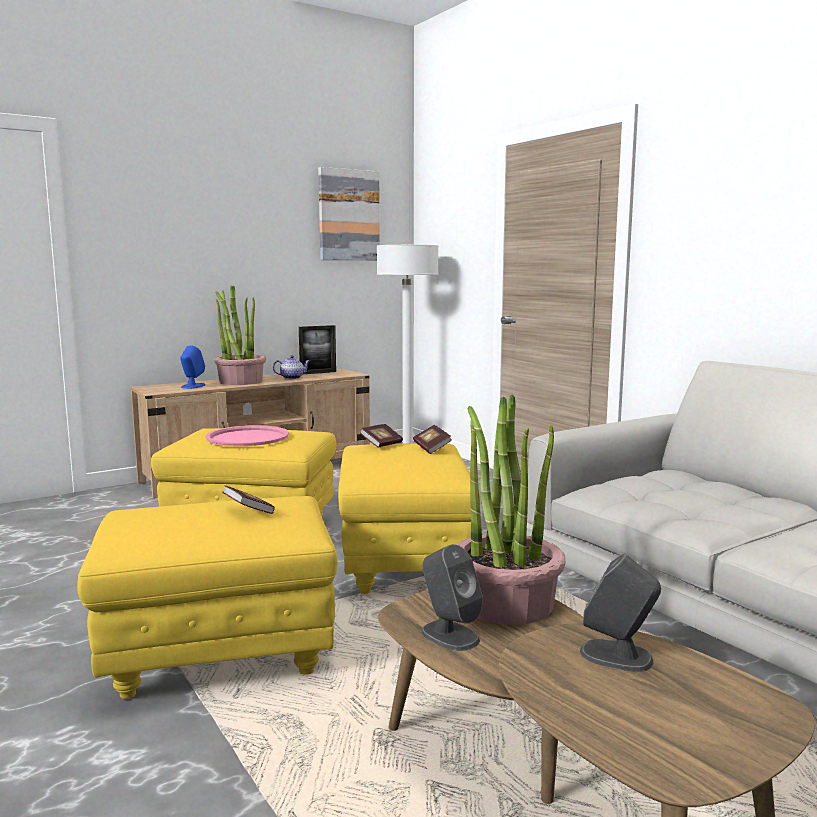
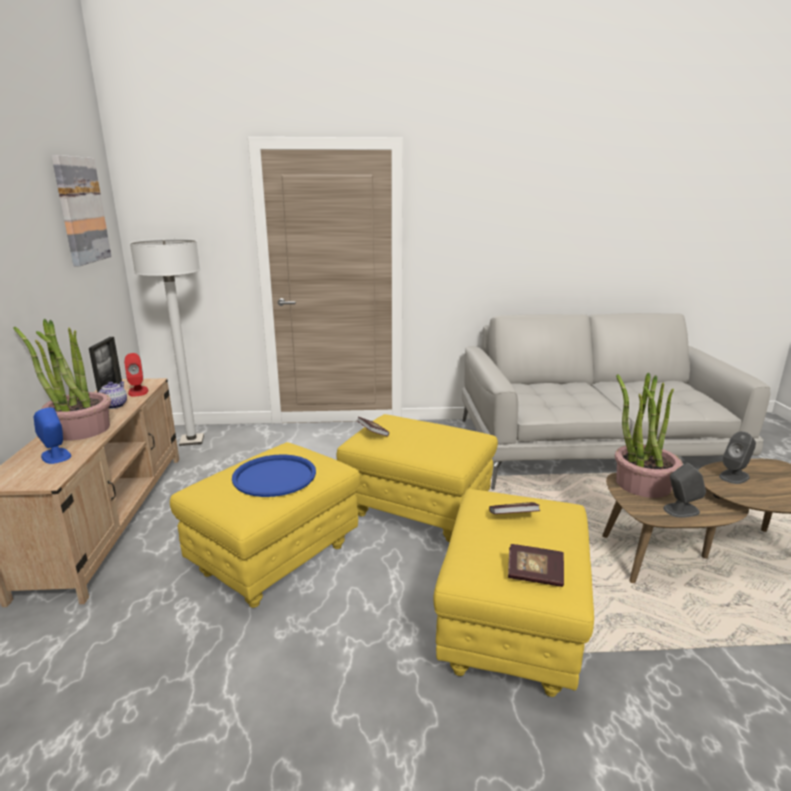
camera: 60 degrees left, 10 degrees up
pink tray [205,425,289,446] -> blue tray [232,454,316,497]
book [413,425,452,454] -> book moved to [508,544,564,587]
none -> red speaker [124,353,148,396]

